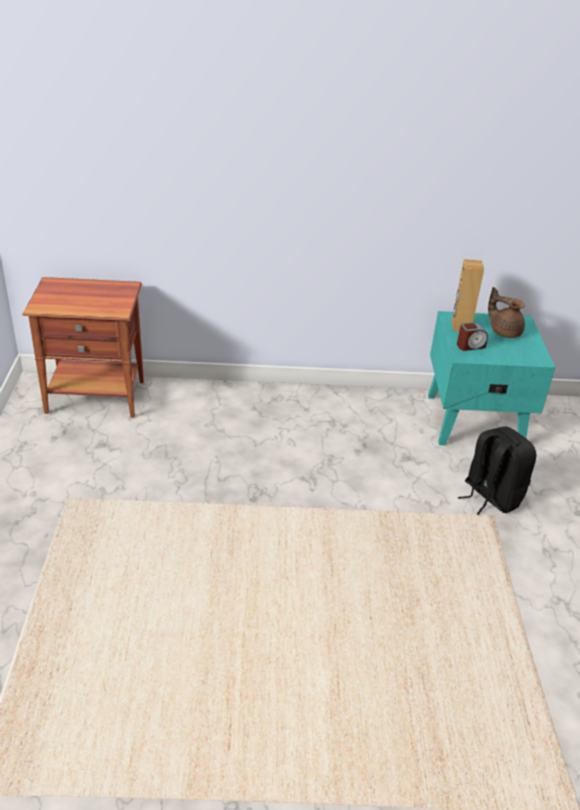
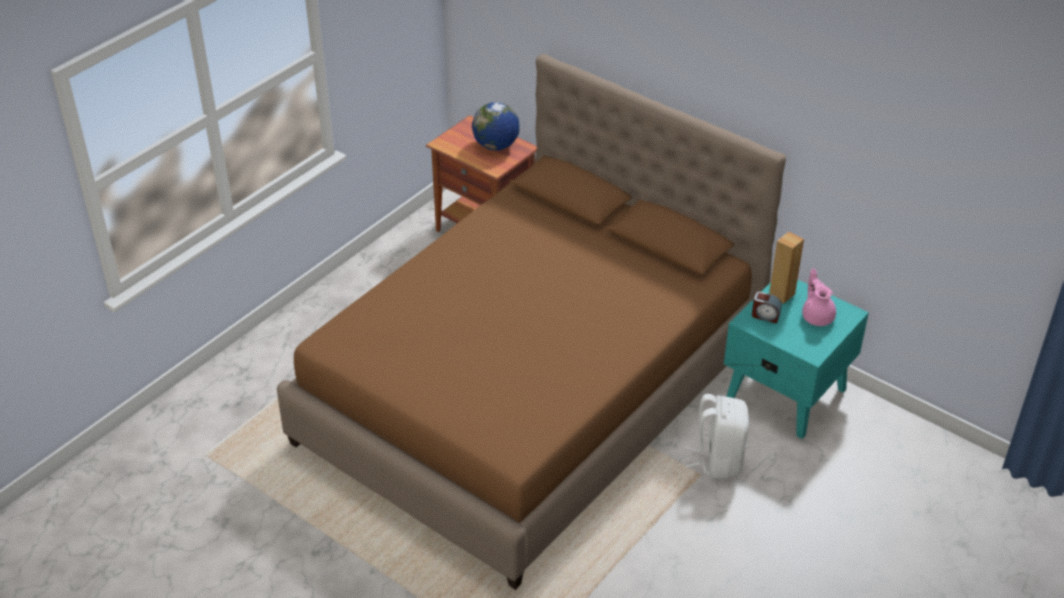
camera: 40 degrees right, 5 degrees up
black backpack [458,427,536,515] -> white backpack [686,394,749,479]
brown teapot [488,287,525,338] -> pink teapot [802,268,836,326]
none -> brown bed [277,54,786,590]
none -> globe [472,102,520,151]

